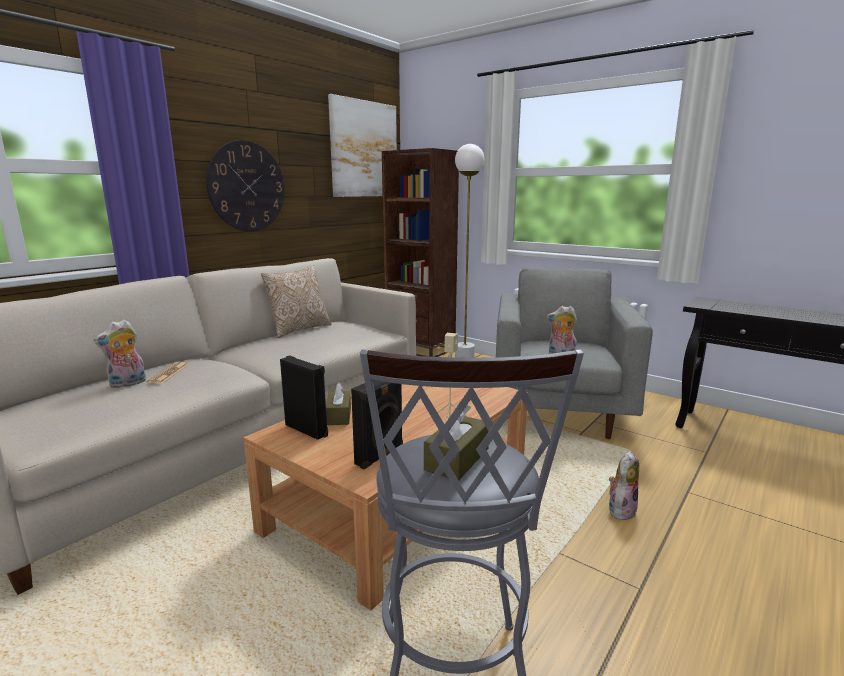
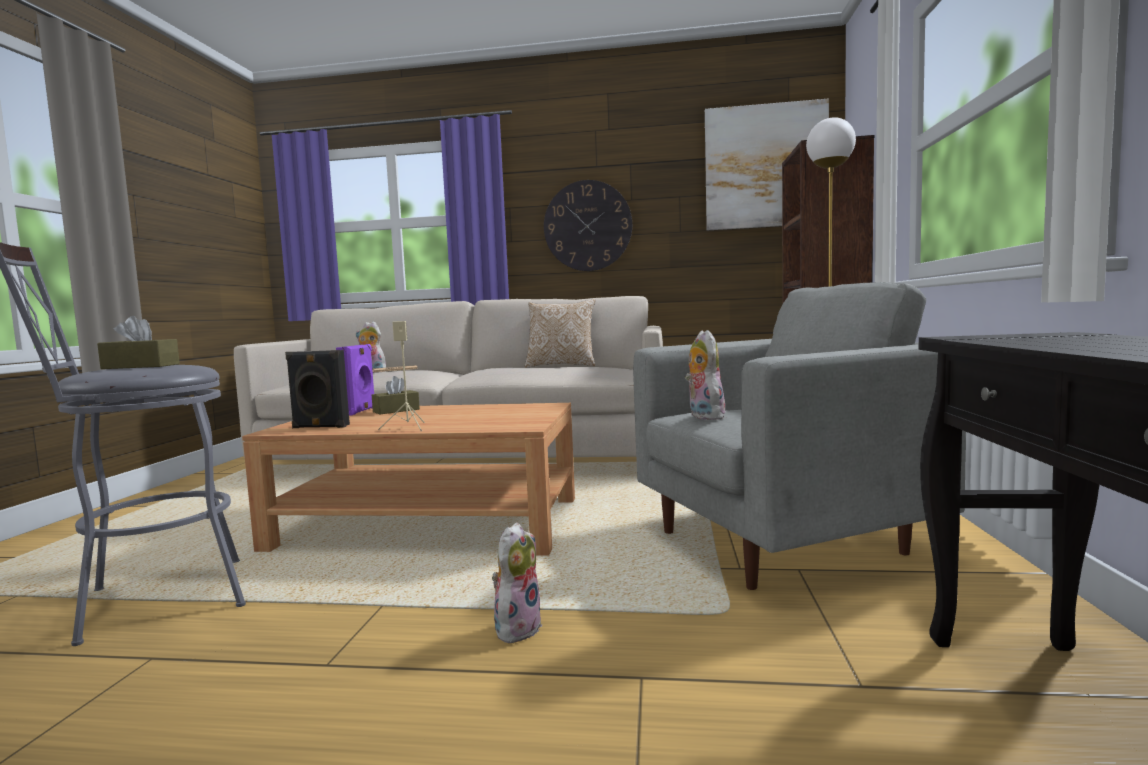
camera: 60 degrees right, 10 degrees down
black speaker [280,355,328,440] -> purple speaker [336,344,374,415]
plush toy [609,451,639,520] -> plush toy turned 75 degrees counterclockwise [492,522,543,643]

